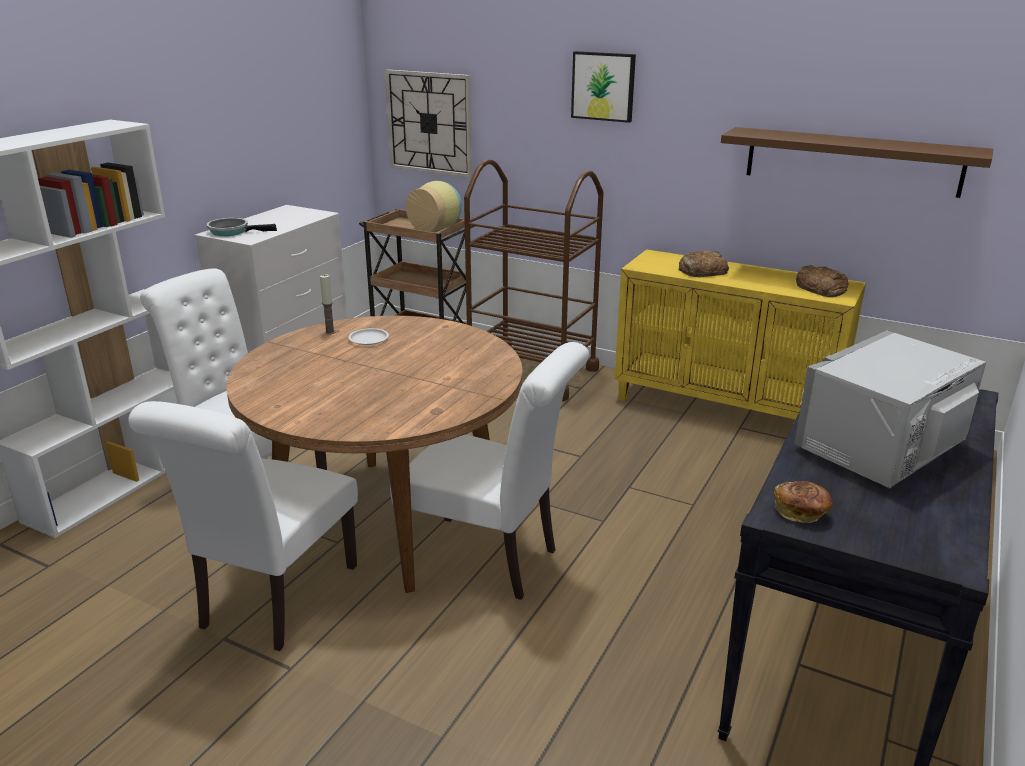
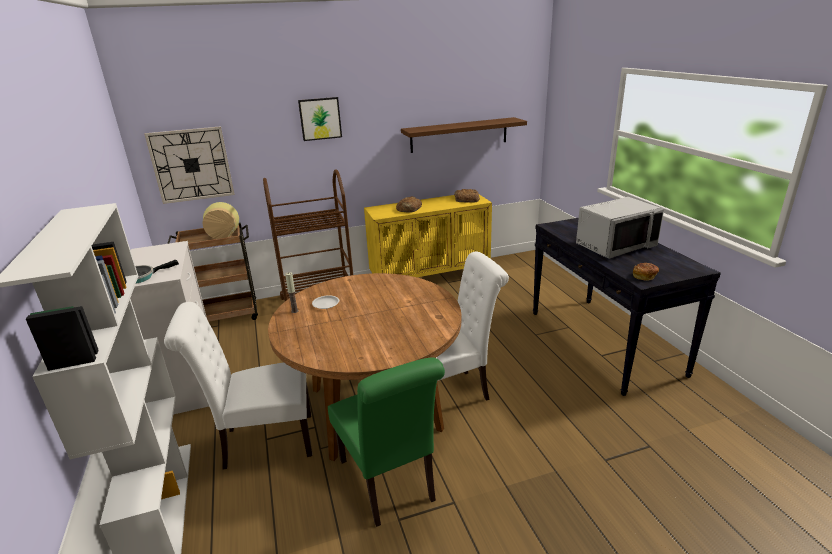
camera: 45 degrees left, 0 degrees up
white chair [128,401,358,651] -> green chair [328,357,445,527]
grey microwave [794,331,986,488] -> grey microwave turned 120 degrees counterclockwise [576,197,664,259]

